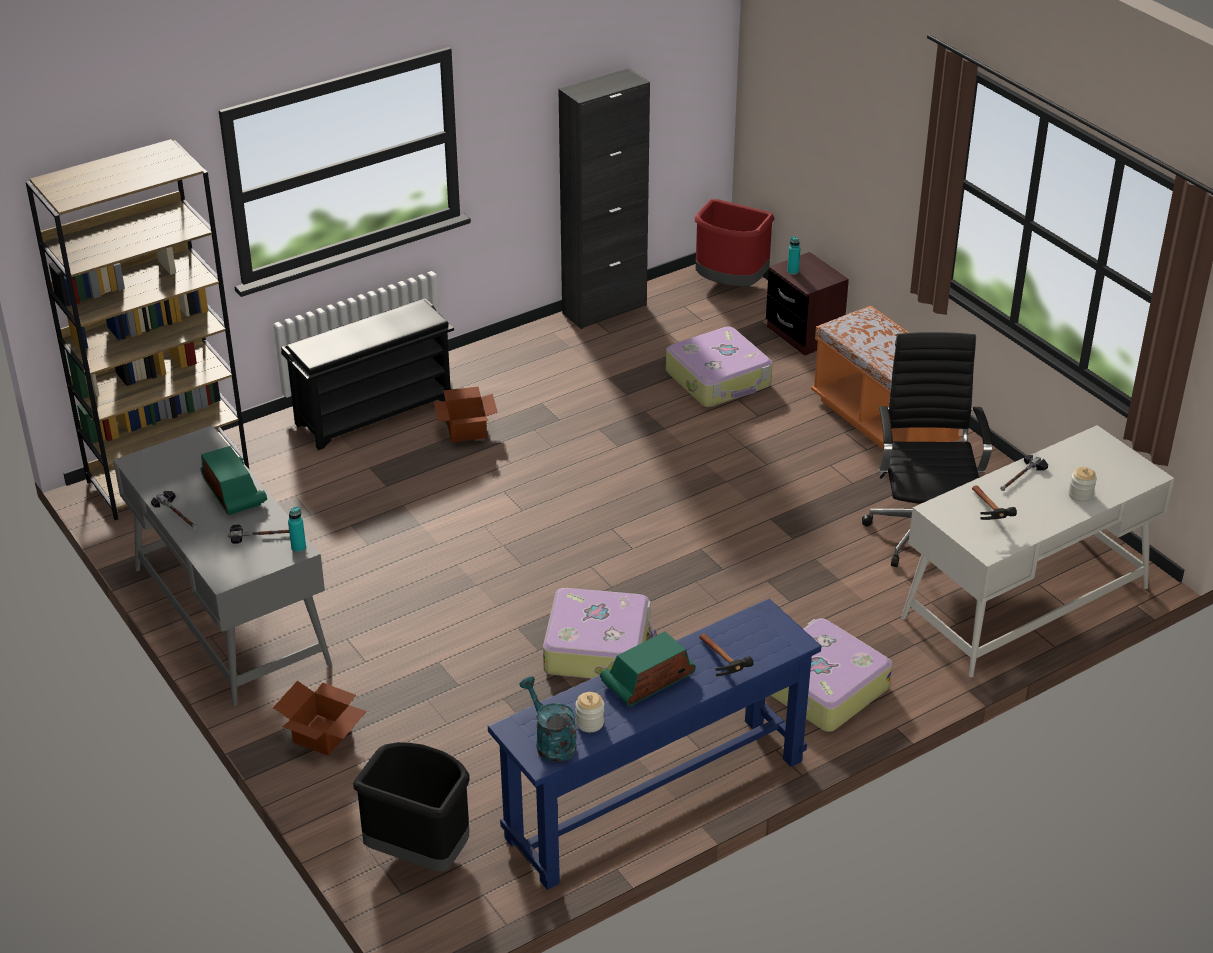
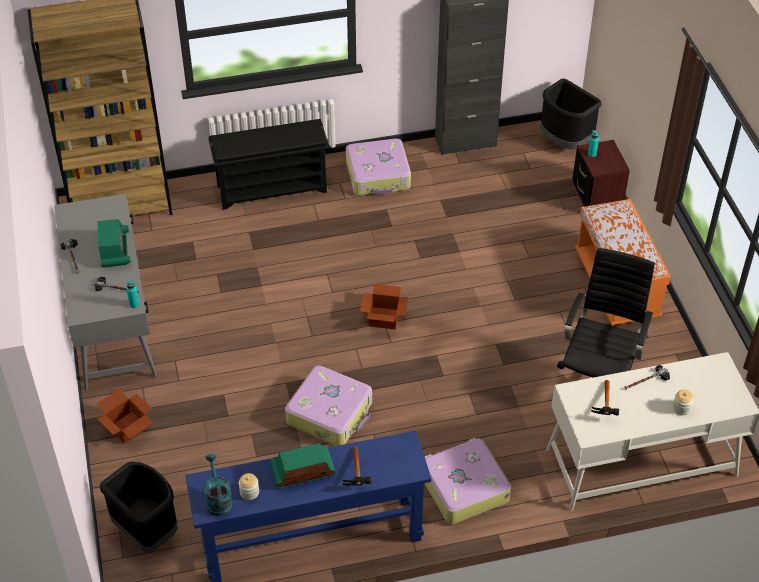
camera: 20 degrees right, 10 degrees up
cardboard box [434,387,498,442] -> cardboard box moved to [360,284,408,329]
suitcase [666,327,773,407] -> suitcase moved to [346,139,411,196]
red trash can [695,199,775,287] -> black trash can [540,79,602,149]

